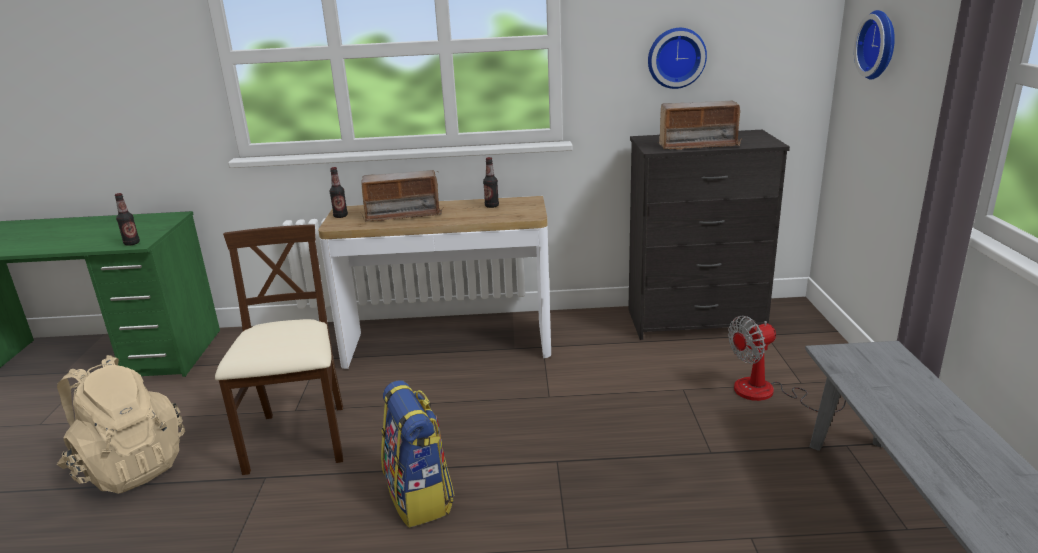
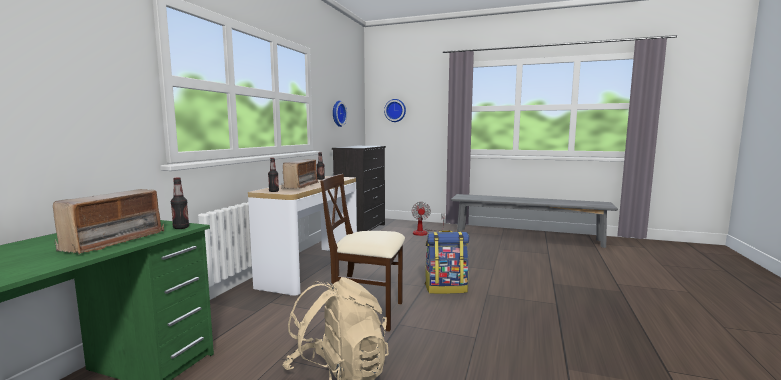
camera: 70 degrees left, 15 degrees down
radio [657,101,742,150] -> radio moved to [53,189,164,255]

